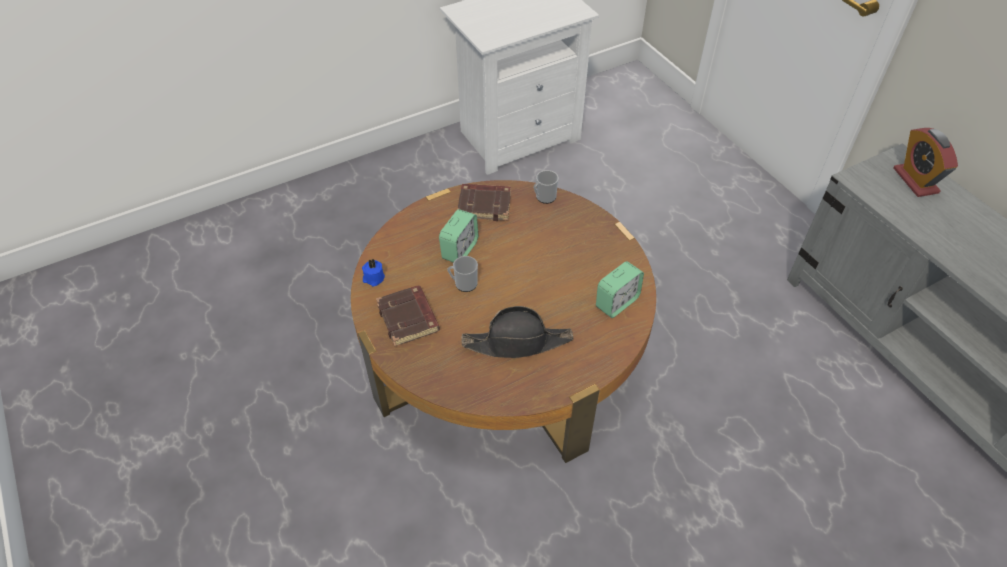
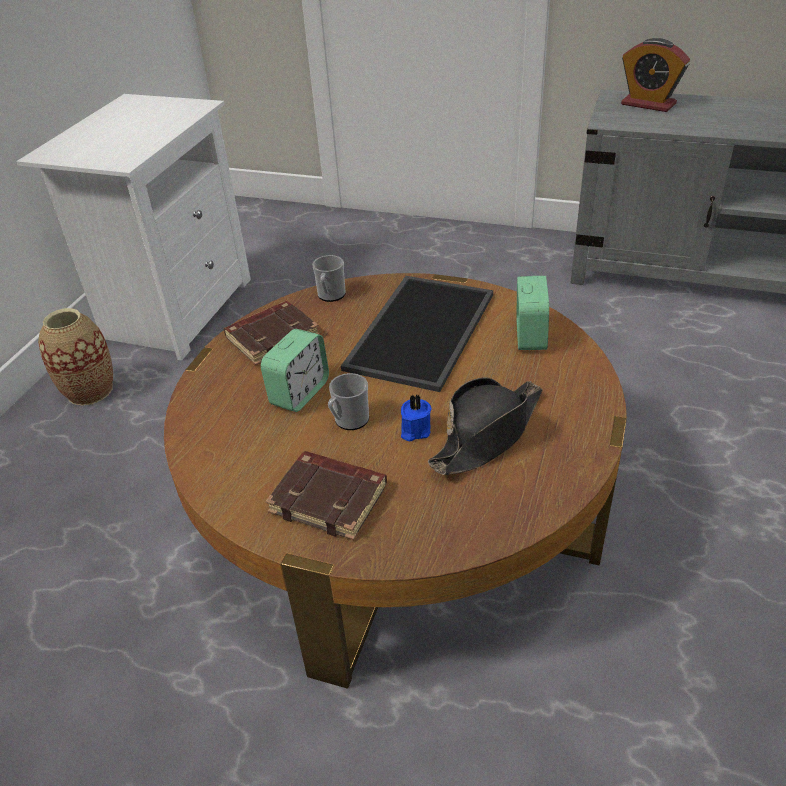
camera: 40 degrees left, 10 degrees down
blue candle [362,259,385,286] -> blue candle moved to [401,394,432,441]
alarm clock [439,209,478,263] -> alarm clock turned 45 degrees clockwise [261,329,329,412]
none -> vase [38,308,113,406]
none -> tray [341,276,493,392]

